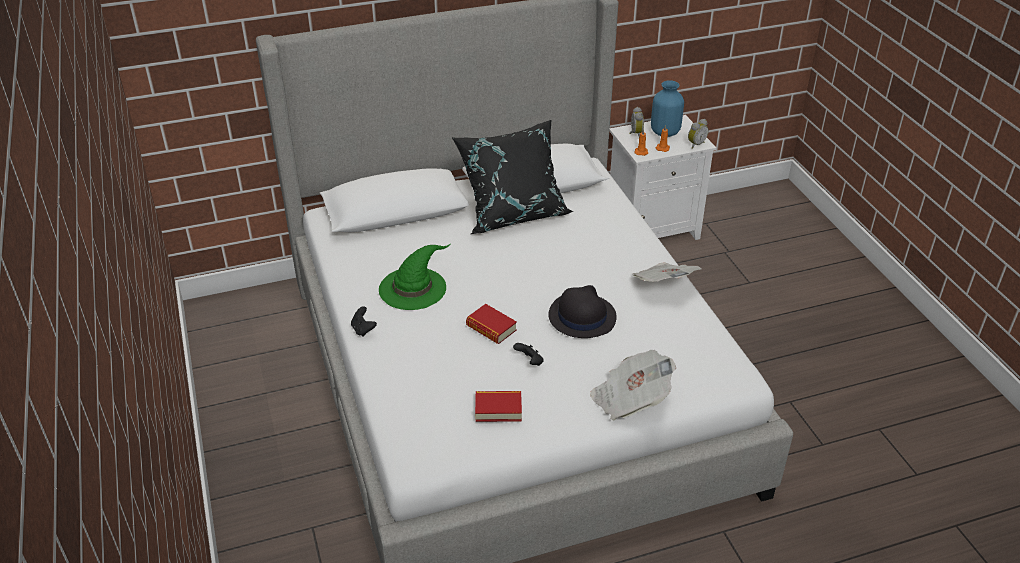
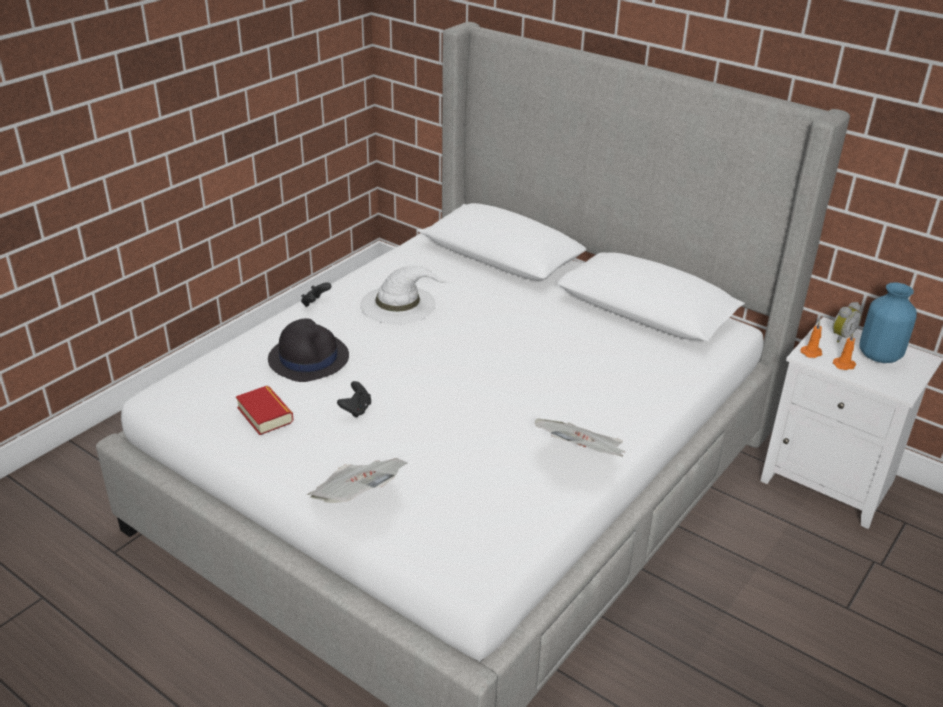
camera: 55 degrees right, 5 degrees down
green hat [379,244,450,310] -> white hat [360,265,449,325]
black pillow [452,120,574,234] -> none
book [466,304,517,344] -> none
black hat [548,285,617,338] -> black hat moved to [268,318,349,382]
alarm clock [688,119,709,149] -> none

